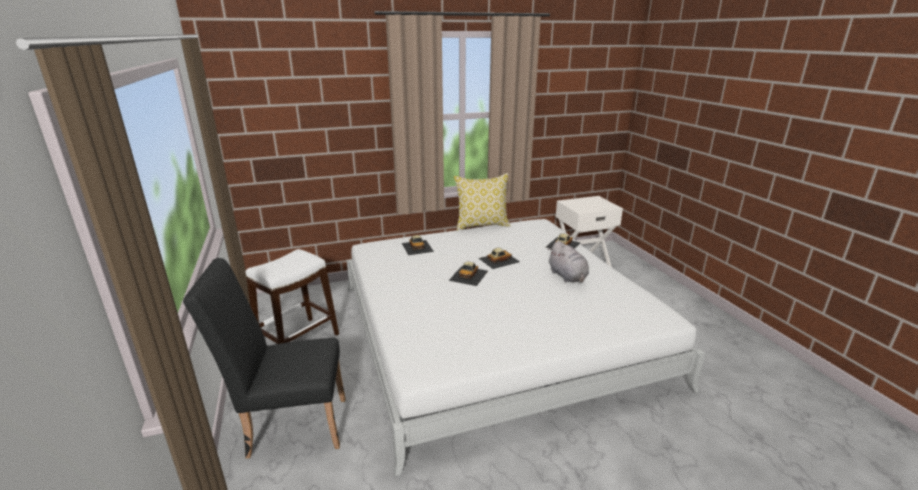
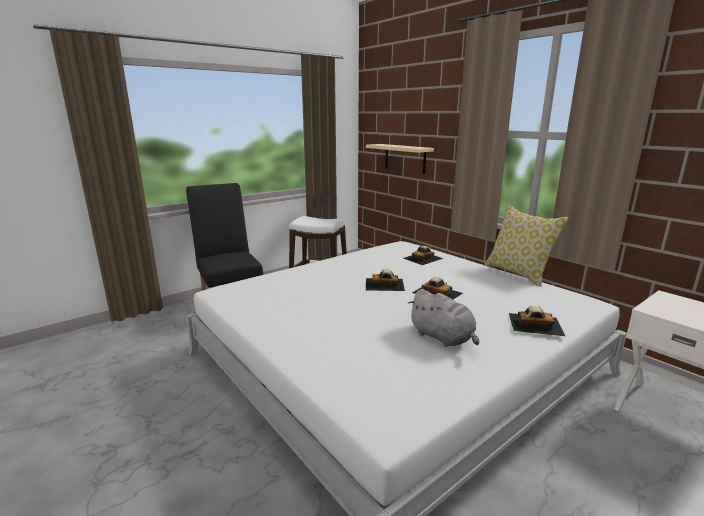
camera: 70 degrees right, 5 degrees down
grey plush toy [548,241,589,282] -> grey plush toy turned 90 degrees counterclockwise [408,289,479,347]
none -> beige shelf [366,144,434,174]

